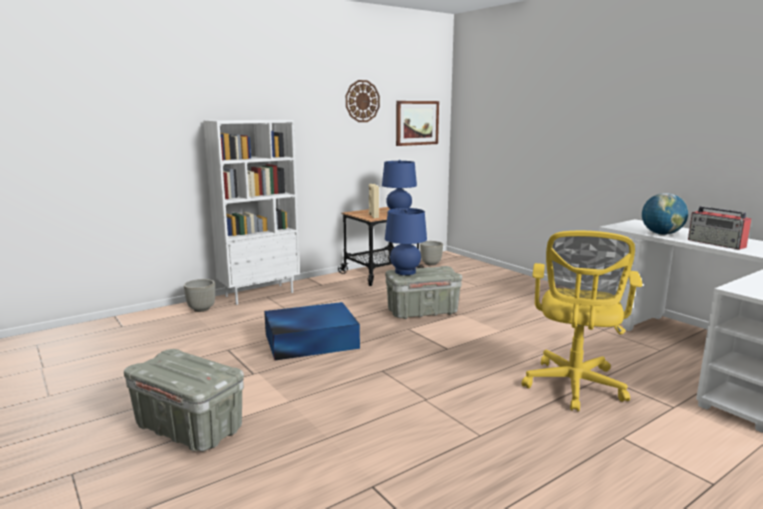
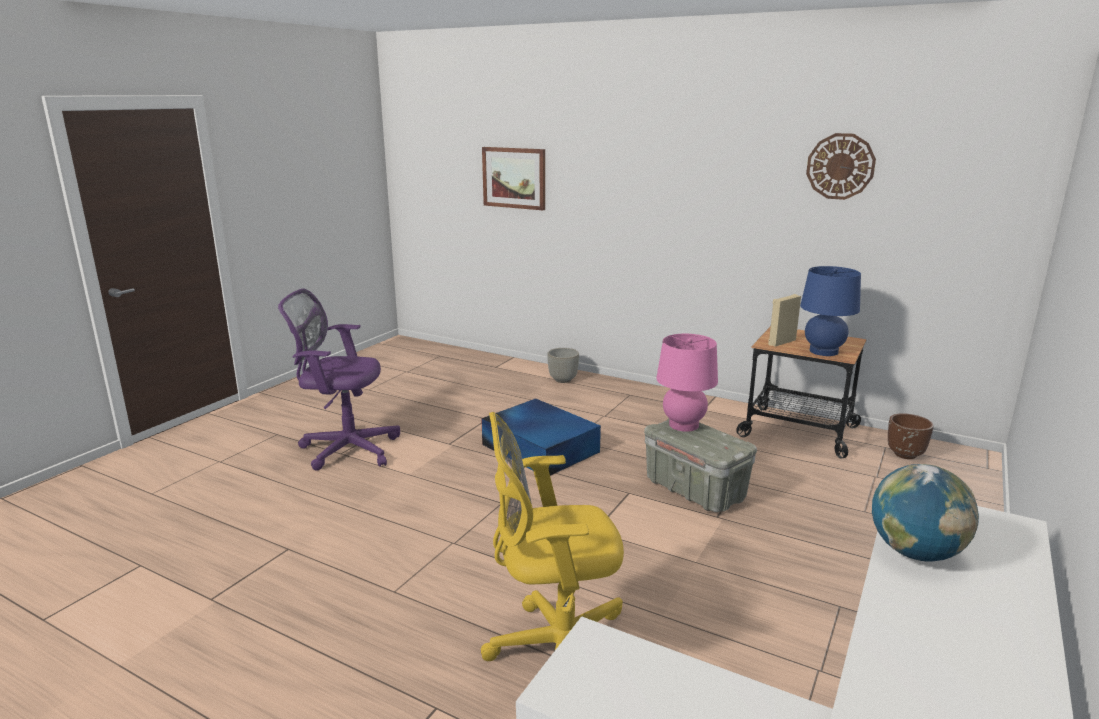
camera: 65 degrees right, 5 degrees up
grey storage box [124,349,244,451] -> purple office chair [278,289,400,470]
white bookcase [203,120,300,305] -> none
blue table lamp [385,208,427,275] -> pink table lamp [656,334,718,432]
picture [396,101,439,146] -> picture moved to [482,147,545,210]
grey planter [420,241,443,266] -> brown planter [888,413,934,459]
radio [688,206,752,250] -> none

